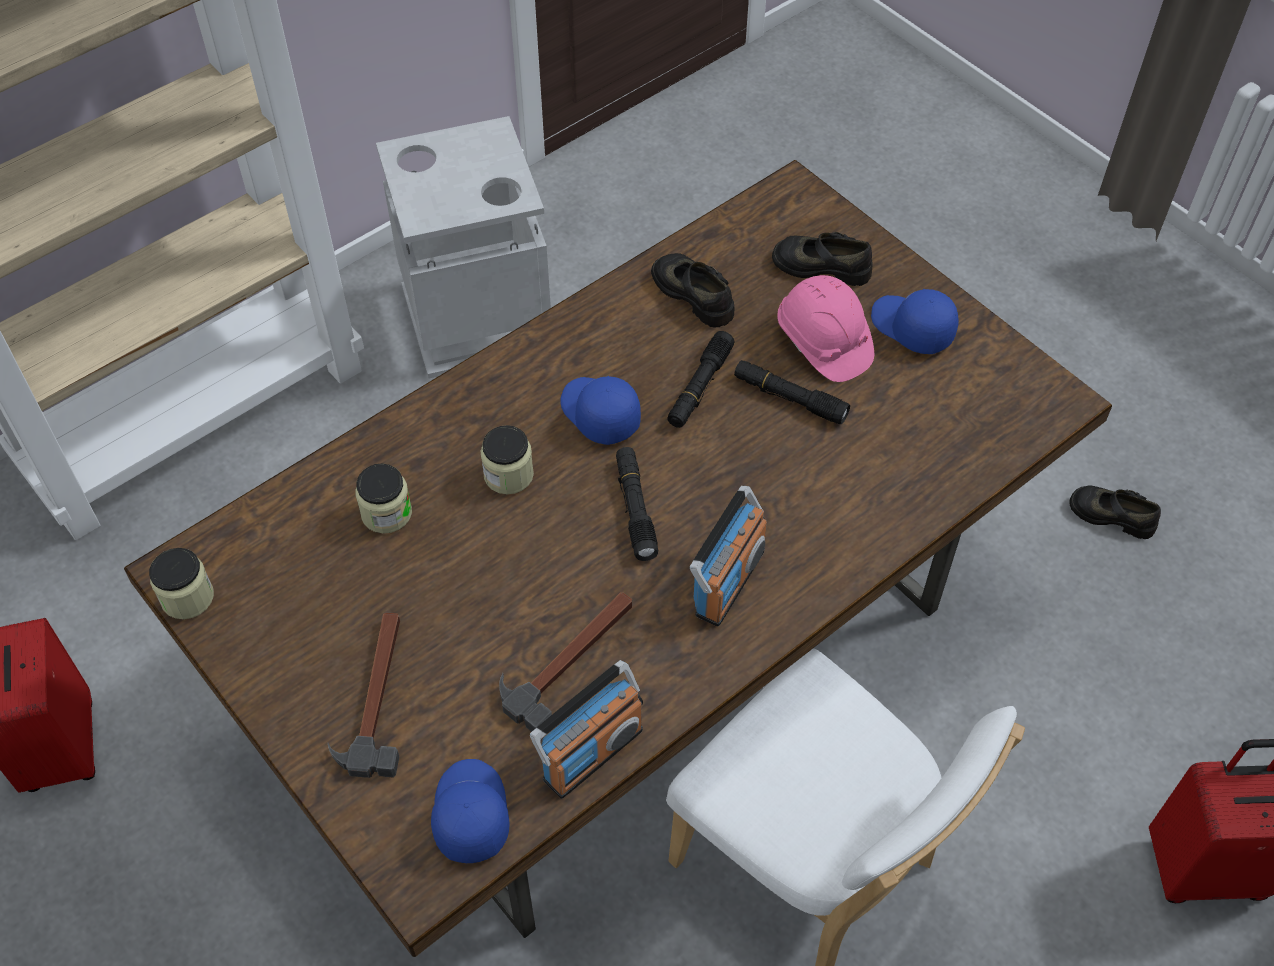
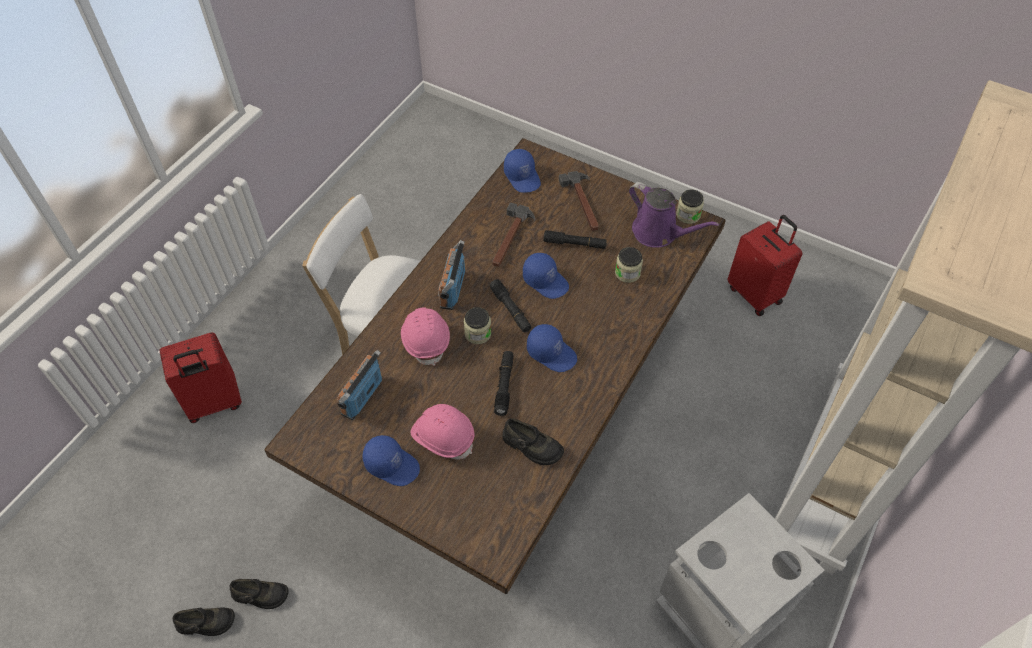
camera: 160 degrees right, 0 degrees up
jar [481,425,534,494] -> jar moved to [464,307,492,344]
radio [530,660,643,799] -> radio moved to [337,350,382,420]
black flashlight [734,360,850,424] -> black flashlight moved to [544,230,607,249]
black shoe [772,232,873,286] -> black shoe moved to [173,607,235,636]
none -> pink hard hat [401,307,450,366]
none -> blue cap [523,253,569,299]
none -> purple watering can [629,182,719,248]

